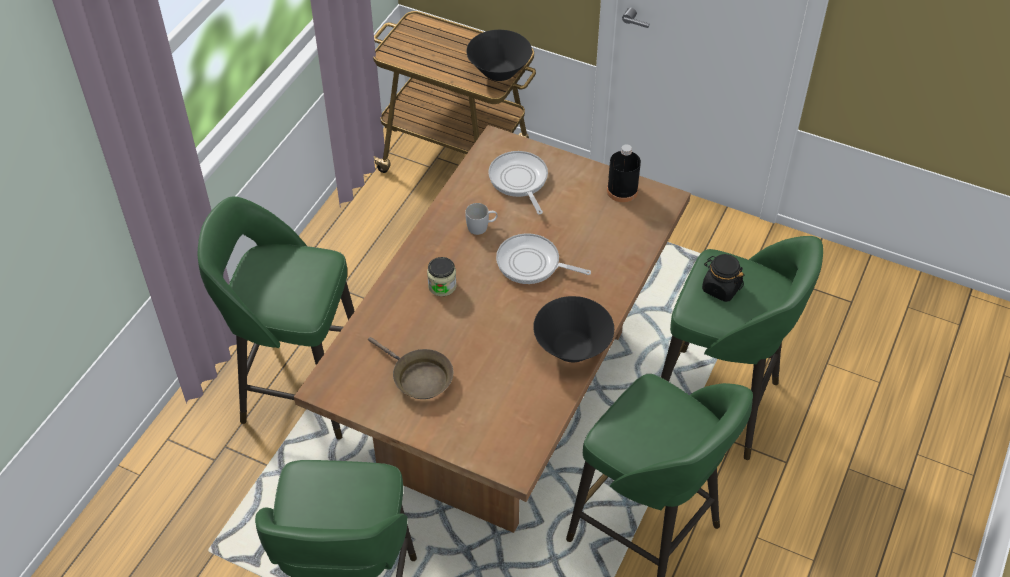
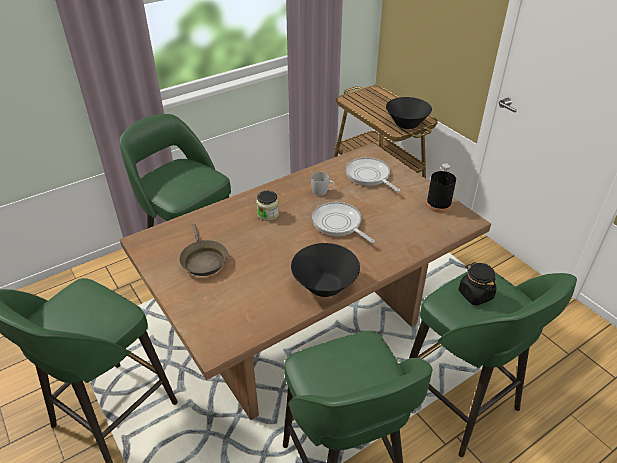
camera: 30 degrees right, 10 degrees down
frying pan [488,151,548,215] -> frying pan turned 45 degrees counterclockwise [346,157,400,192]

